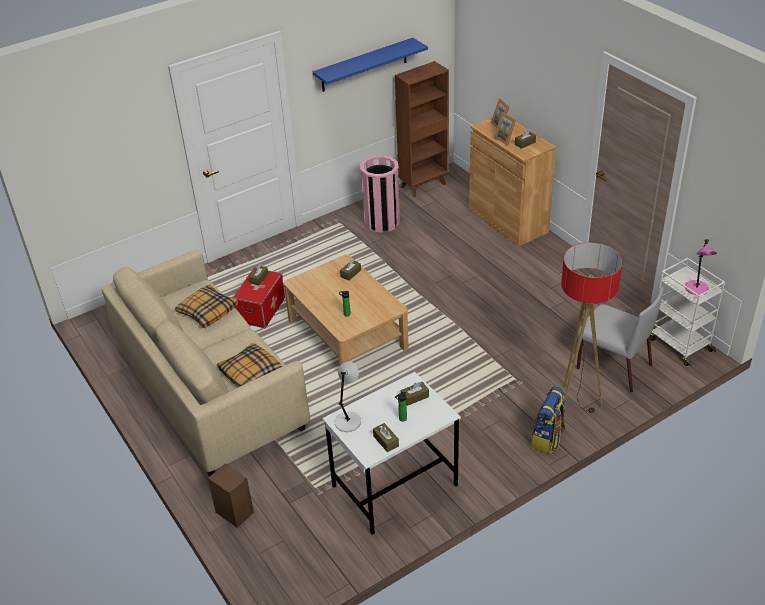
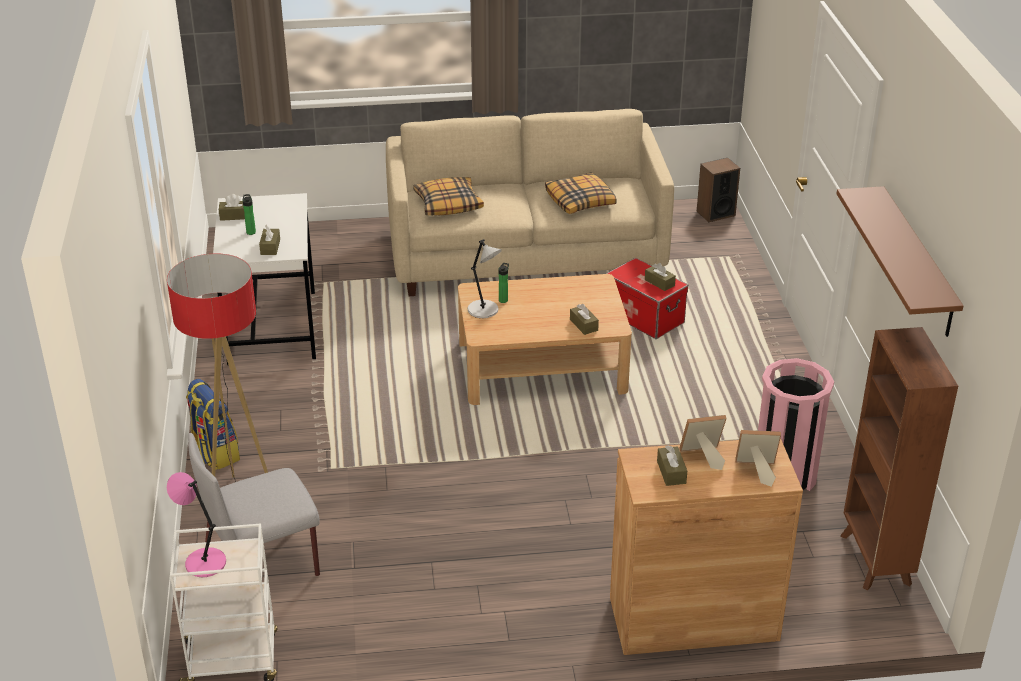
camera: 115 degrees right, 5 degrees down
speaker [208,464,254,527] -> speaker moved to [697,158,740,222]
blue shelf [313,38,428,92] -> brown shelf [836,186,963,337]
grey table lamp [335,361,361,432] -> grey table lamp moved to [468,239,502,318]

